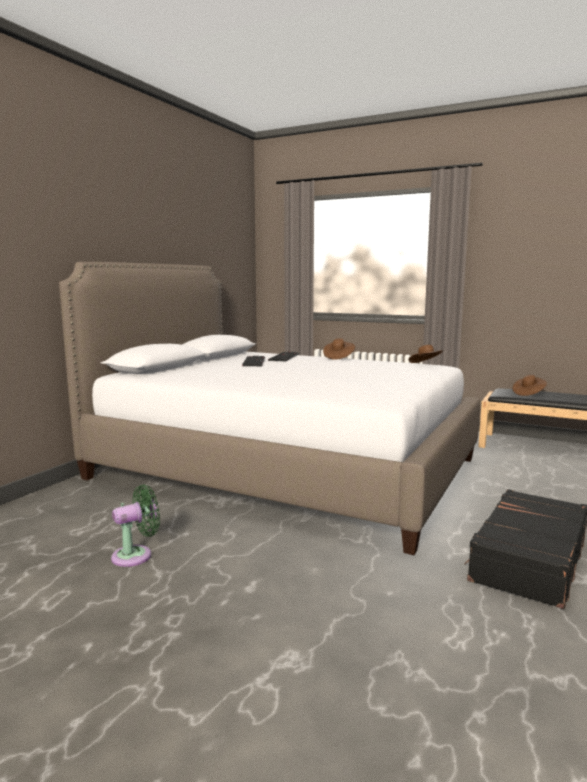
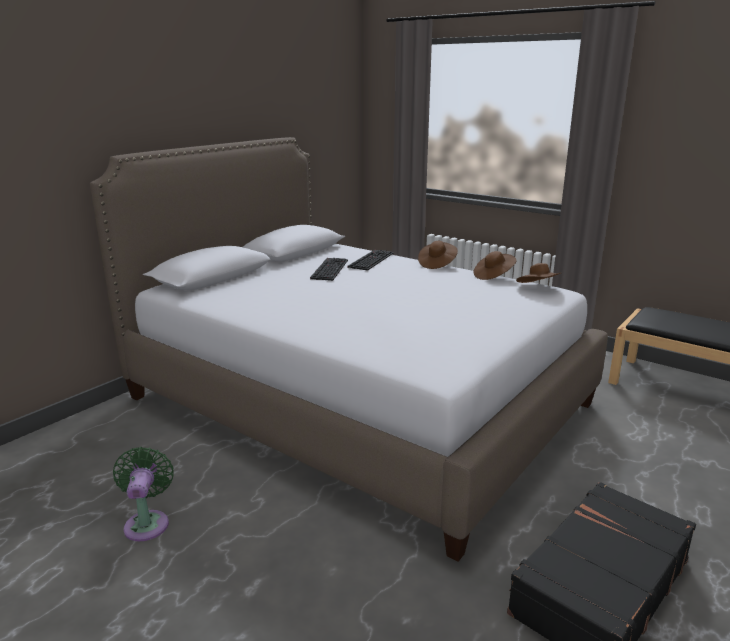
camera: 10 degrees right, 10 degrees up
green fan [111,484,160,567] -> green fan turned 75 degrees counterclockwise [113,447,174,541]
brown hat [513,375,547,396] -> brown hat moved to [473,251,517,280]

